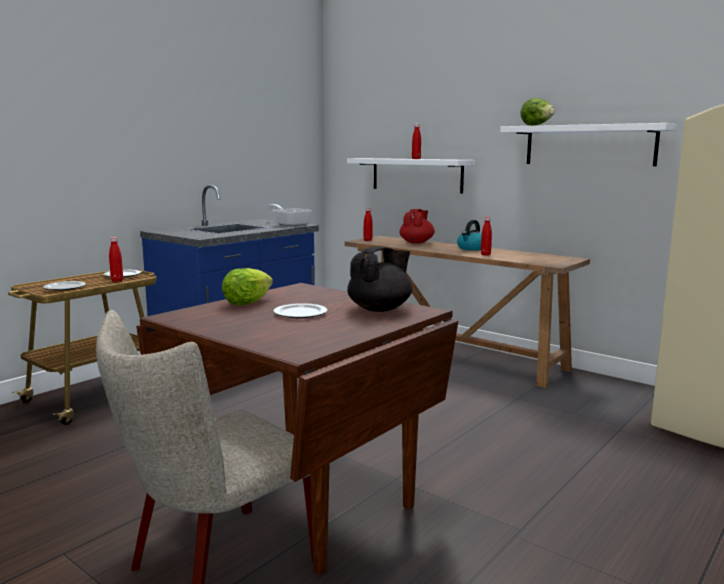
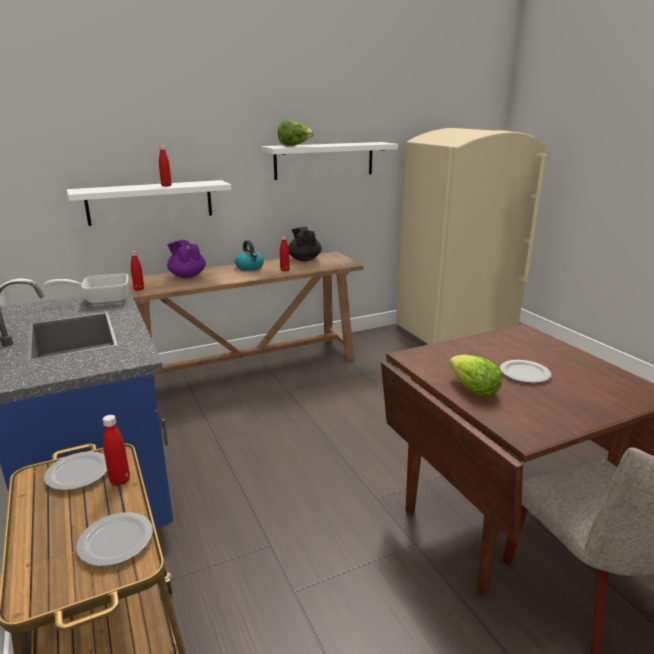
camera: 65 degrees left, 10 degrees up
black teapot [347,247,412,312] -> black teapot moved to [288,227,322,261]
red teapot [400,209,435,244] -> purple teapot [167,240,206,278]

